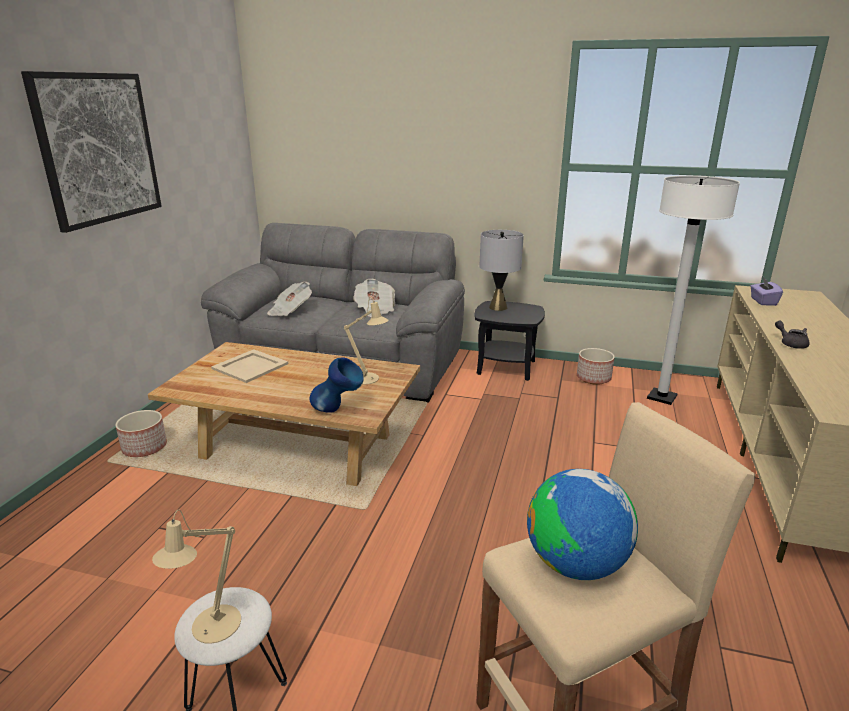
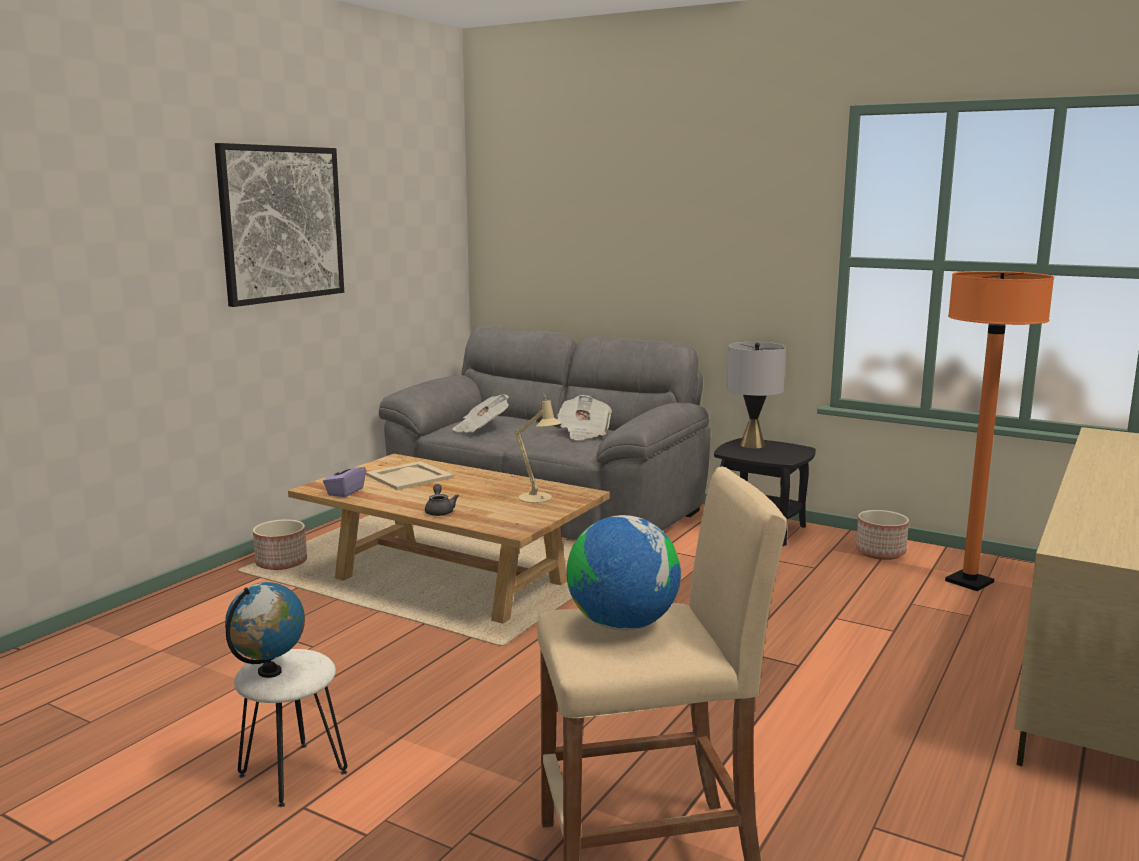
camera: 15 degrees right, 10 degrees down
beige table lamp [152,510,241,644] -> globe [225,582,305,678]
blue vase [309,357,364,413] -> none
white floor lamp [647,175,740,405] -> orange floor lamp [945,271,1054,591]
purple tissue box [750,277,783,306] -> purple tissue box moved to [323,459,366,497]
grey teapot [775,321,810,349] -> grey teapot moved to [425,484,459,516]

